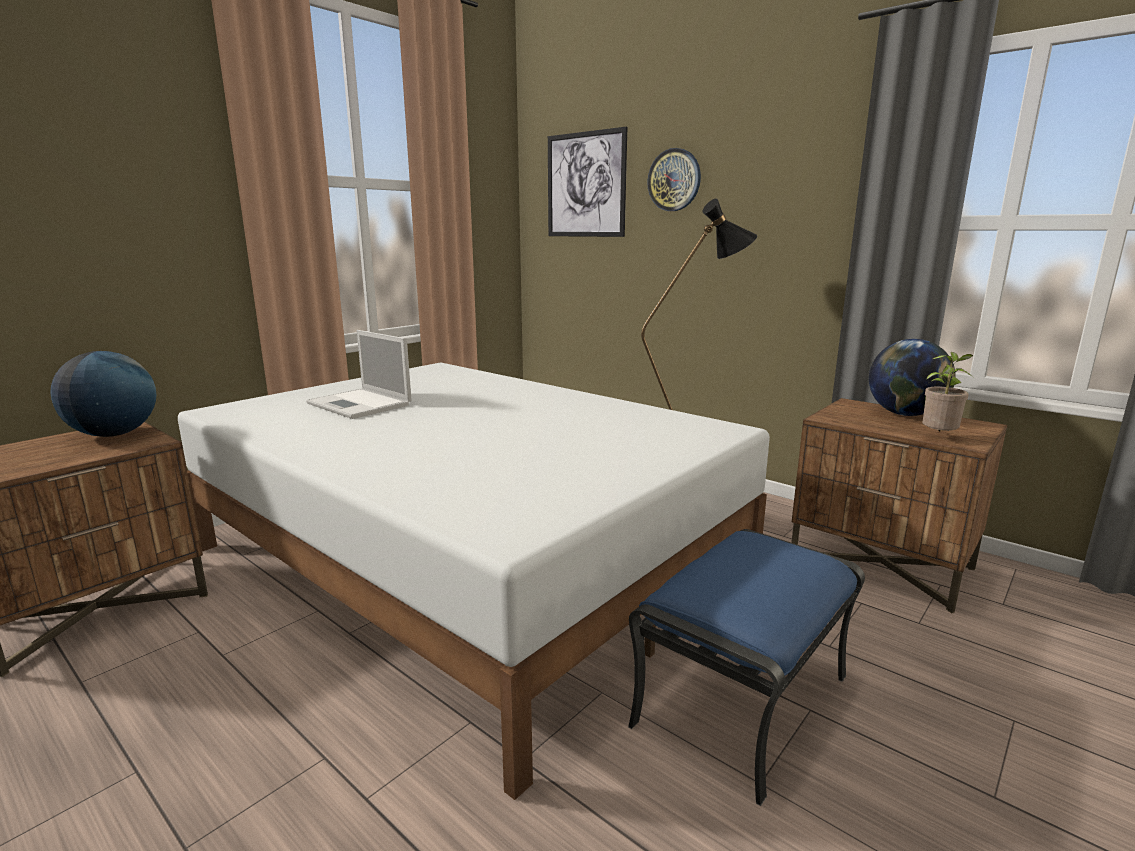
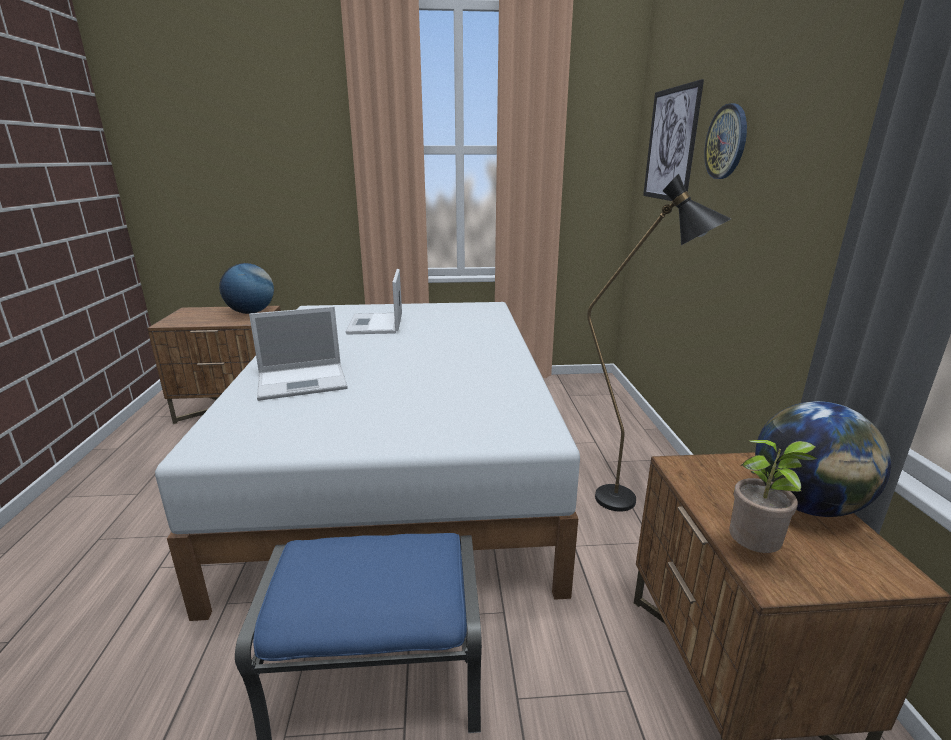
camera: 45 degrees right, 5 degrees up
none -> laptop [249,306,348,401]

